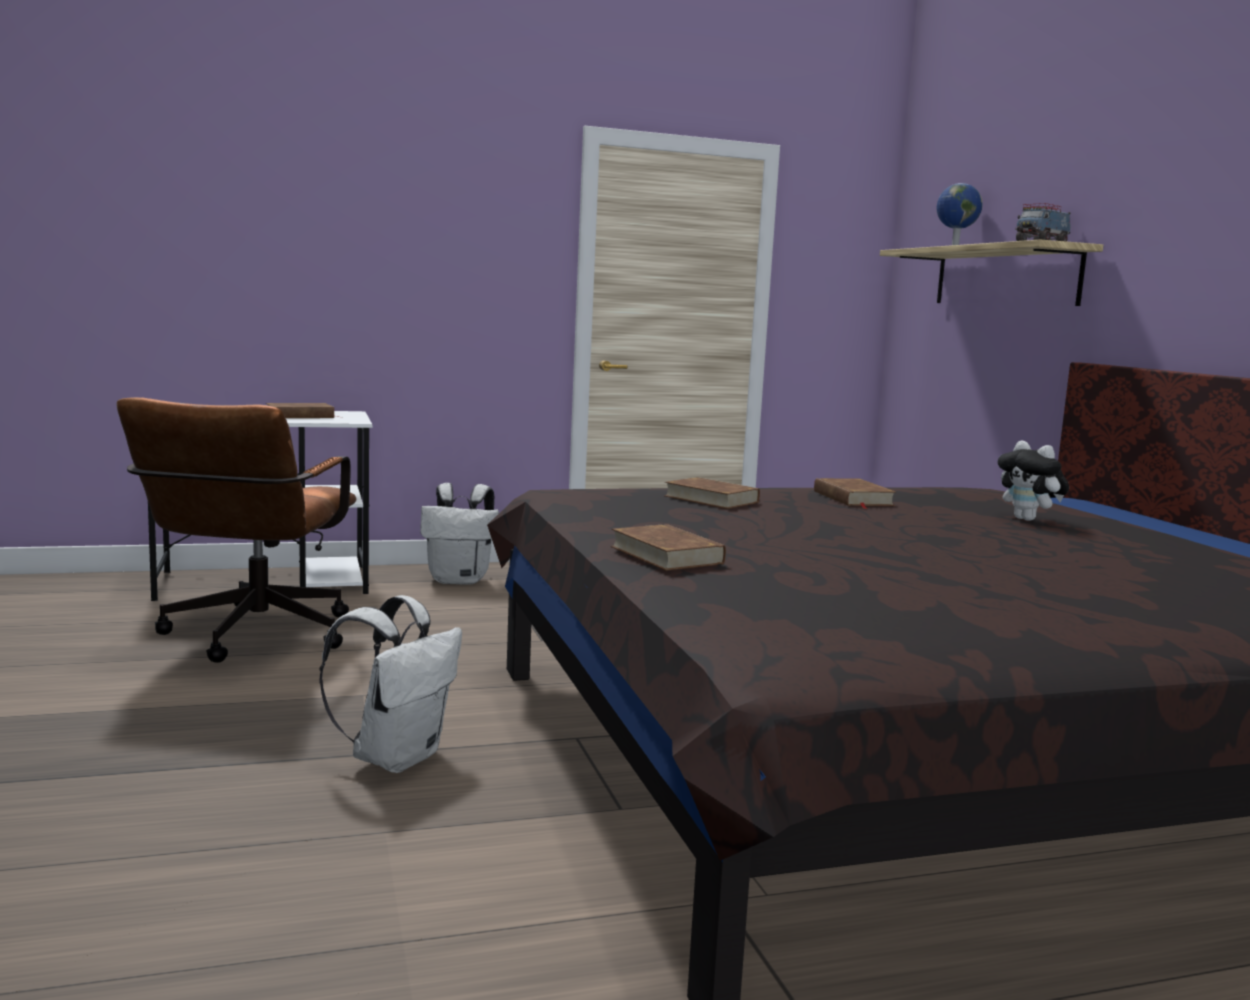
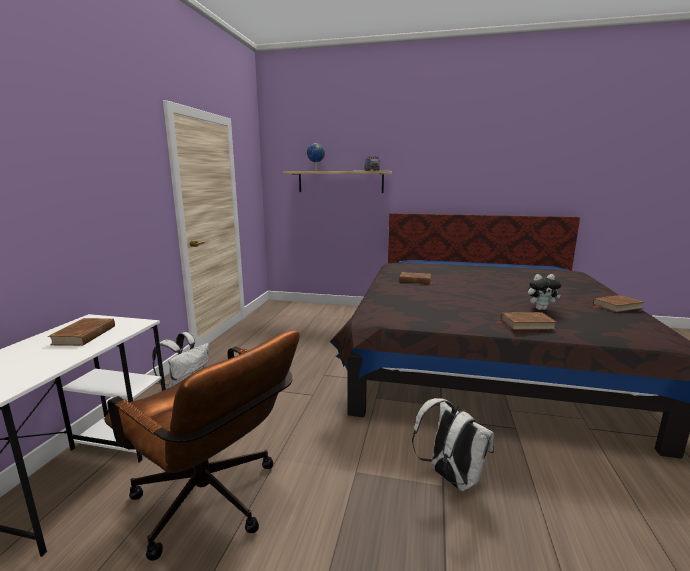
camera: 60 degrees left, 5 degrees up
brown book [664,477,760,509] -> brown book moved to [593,295,643,312]
plush toy [998,440,1069,521] -> plush toy moved to [528,274,561,310]

